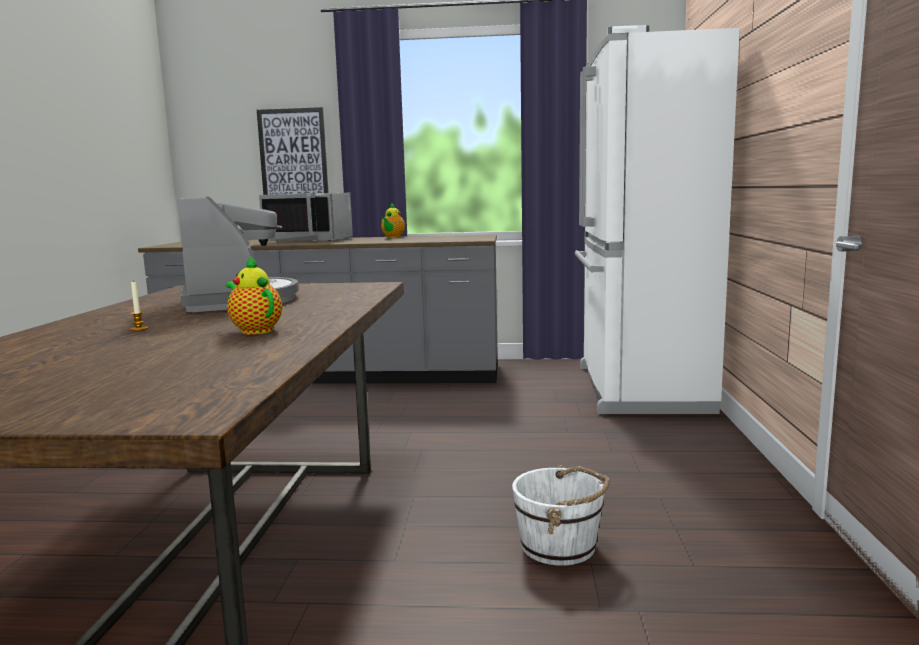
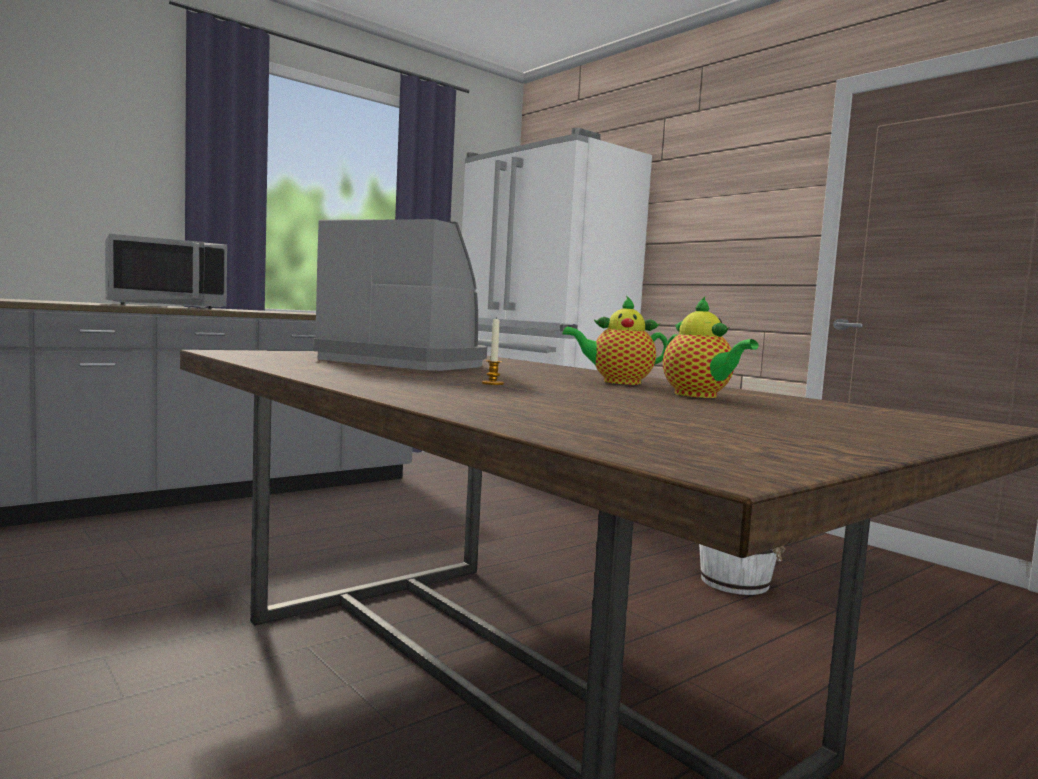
camera: 45 degrees left, 5 degrees down
picture [257,107,329,195] -> none
teapot [381,202,405,238] -> teapot moved to [663,297,759,398]

